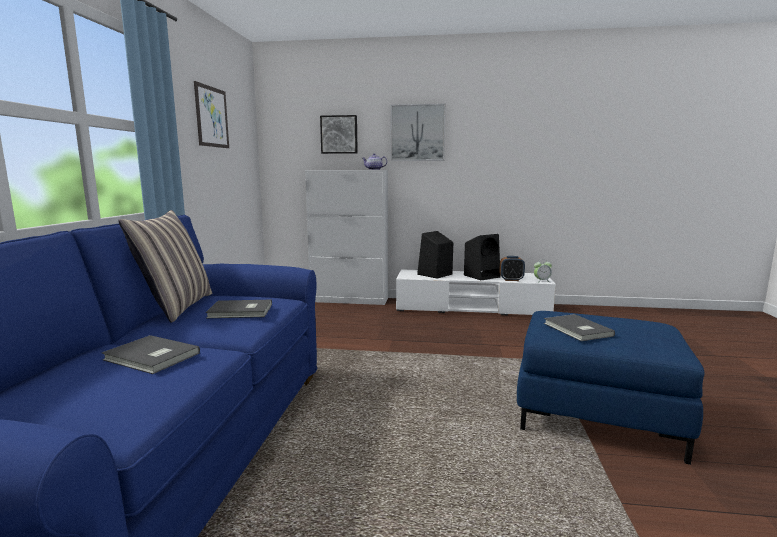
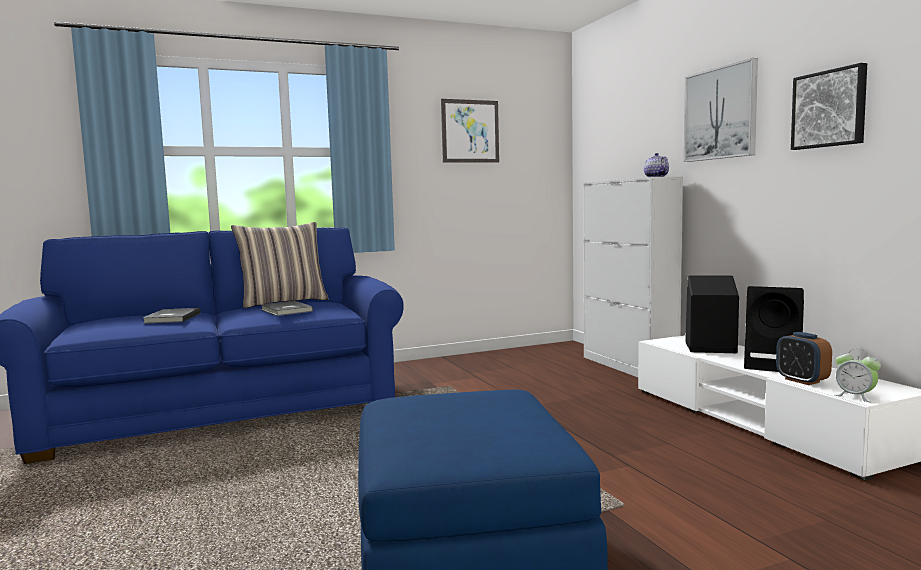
camera: 60 degrees right, 5 degrees down
picture [320,115,358,154] -> picture moved to [791,63,867,150]
grey book [544,314,615,341] -> none

